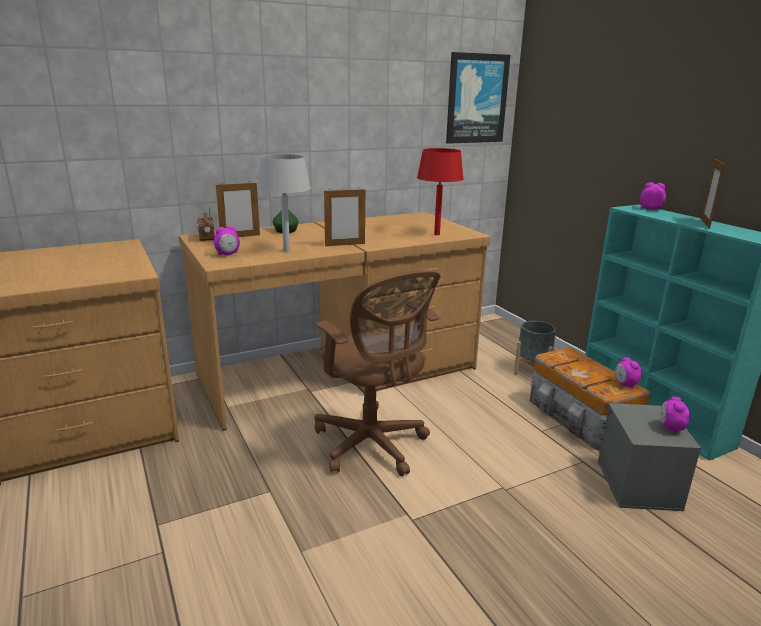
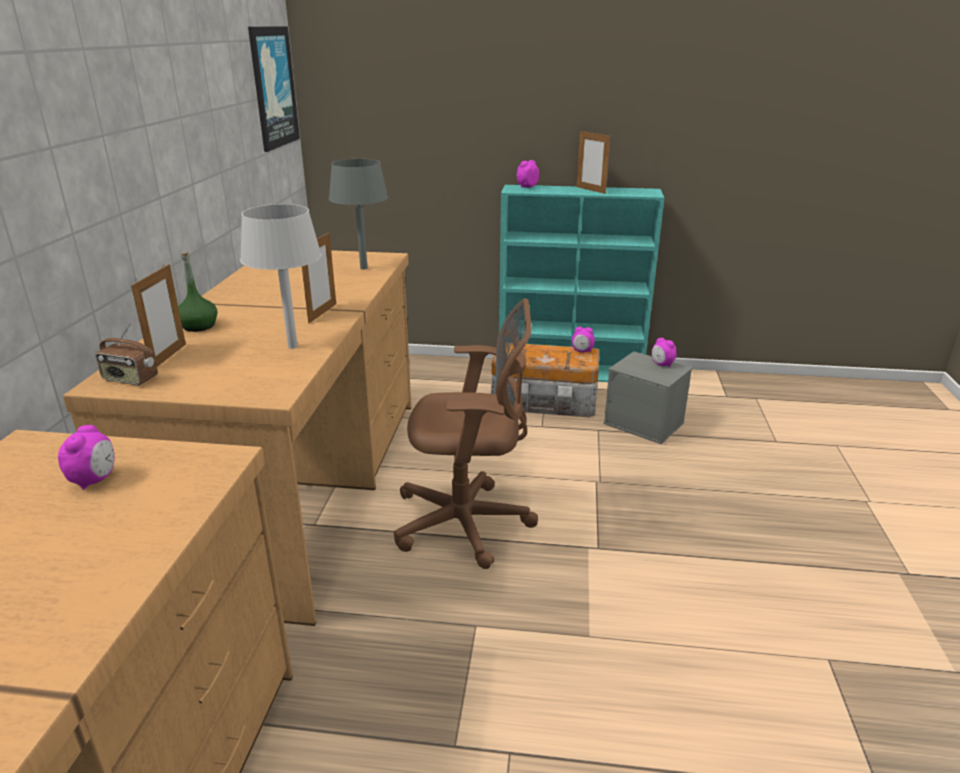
camera: 55 degrees left, 5 degrees up
alarm clock [214,226,240,255] -> alarm clock moved to [58,425,115,490]
red table lamp [417,148,464,235] -> grey table lamp [329,159,388,270]
grey planter [514,321,556,375] -> none

